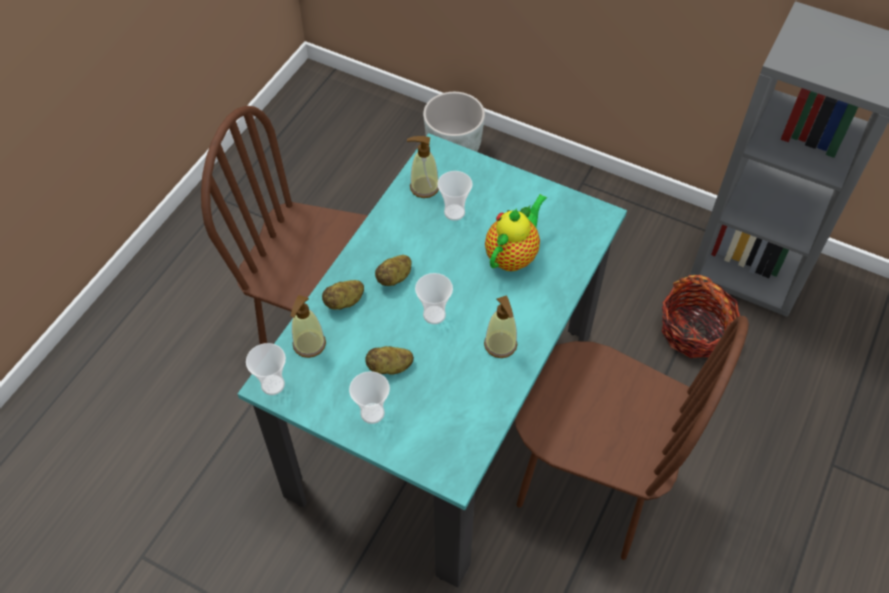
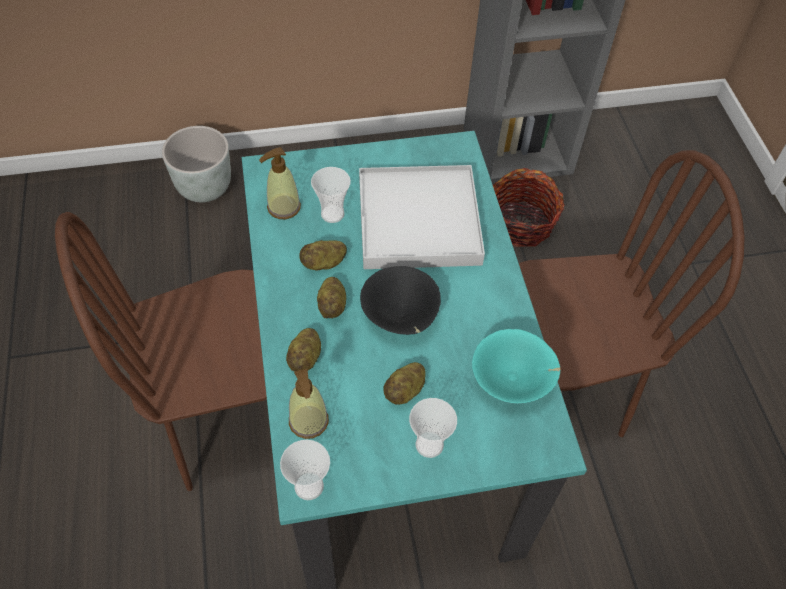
camera: 40 degrees left, 0 degrees up
cup [415,273,453,324] -> black bowl [360,266,441,335]
soap dispenser [484,295,517,358] -> none
teapot [485,194,547,271] -> white tray [359,165,485,269]
none -> potato [299,240,347,271]
none -> turquoise bowl [472,329,561,403]

